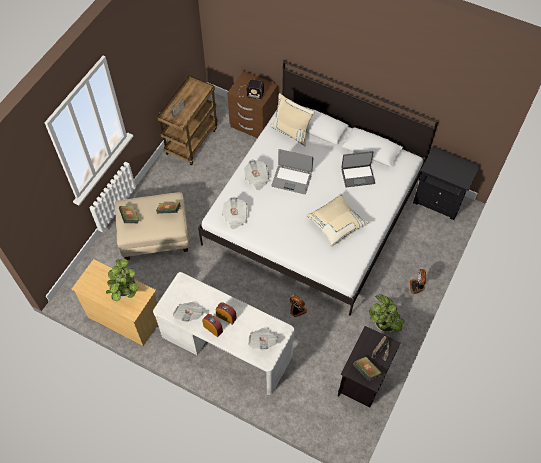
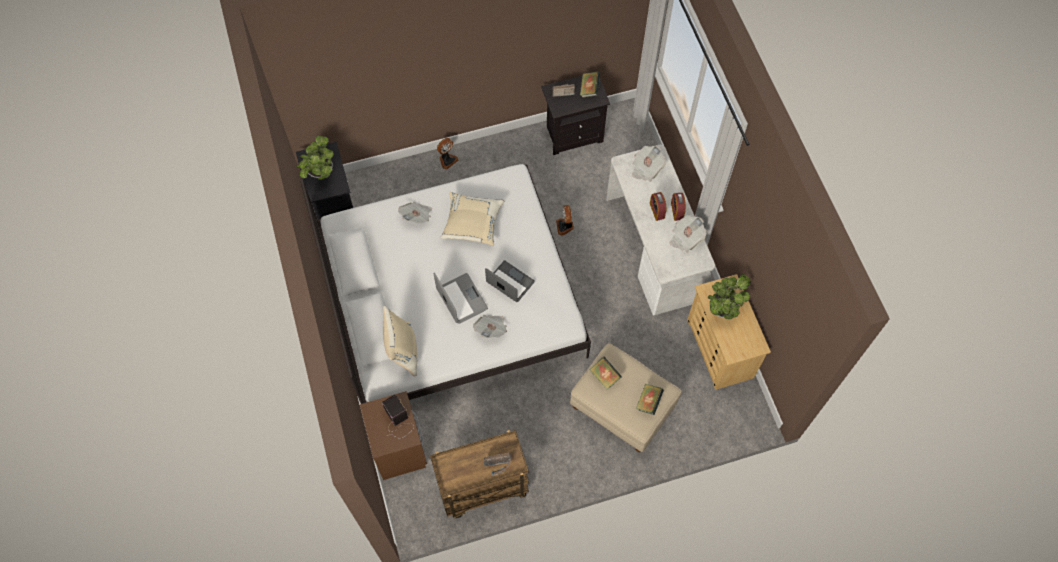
camera: 135 degrees left, 5 degrees up
newspaper [222,197,248,229] -> newspaper moved to [398,202,432,223]
laptop [341,151,375,187] -> laptop moved to [485,260,535,302]
potted plant [369,294,404,332] -> potted plant moved to [296,135,334,180]

